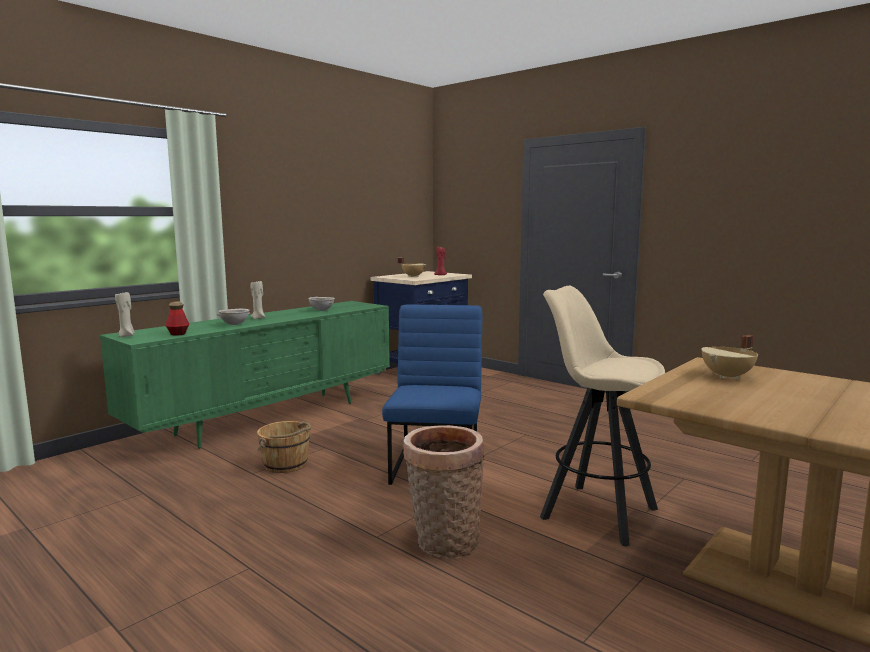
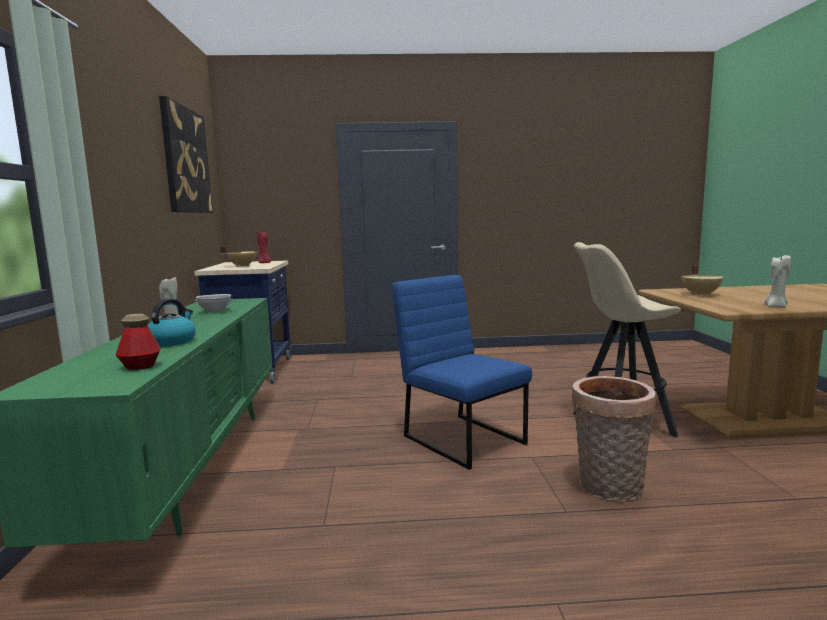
camera: 45 degrees left, 0 degrees up
beige candle [115,292,135,337] -> beige candle moved to [764,255,791,308]
grey bowl [217,309,250,325] -> kettle [148,298,196,346]
brown bucket [257,421,311,473] -> none
none -> picture [159,96,213,213]

